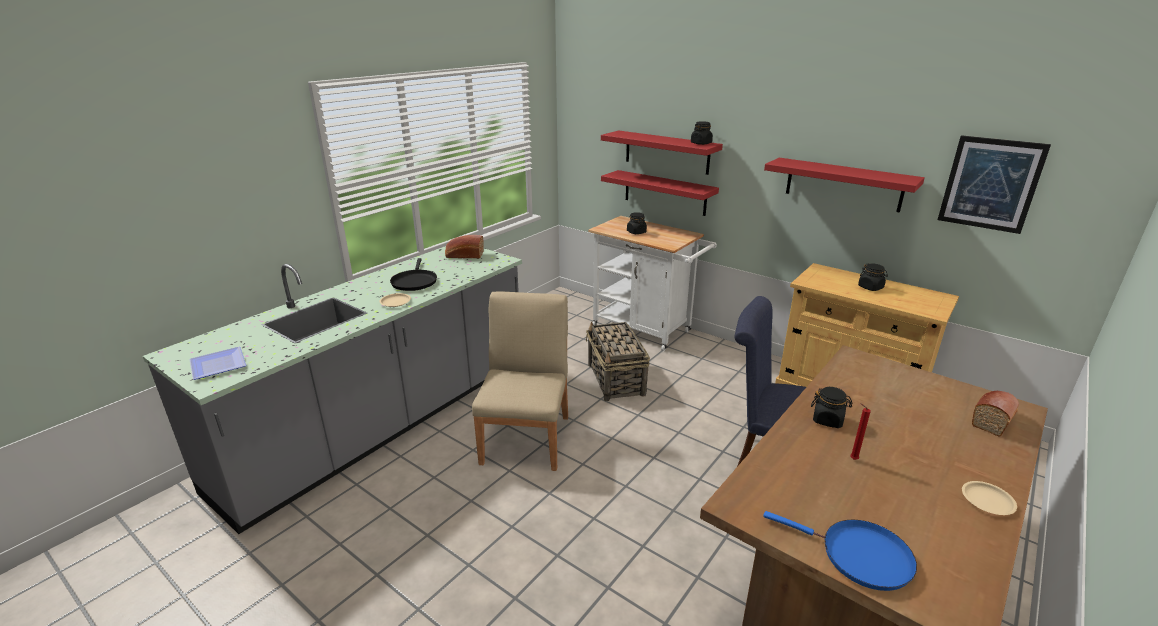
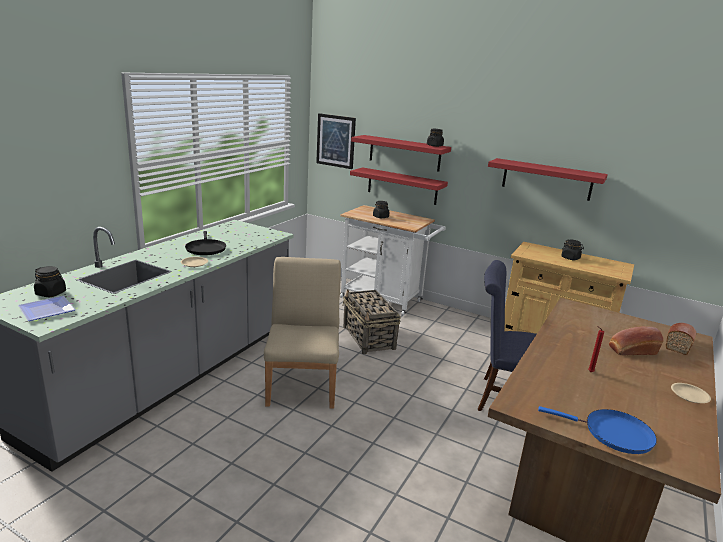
camera: 10 degrees left, 5 degrees down
bread [445,235,484,258] -> bread moved to [609,326,663,355]
black jar [811,387,853,428] -> black jar moved to [34,266,66,297]
picture [938,135,1051,234] -> picture moved to [316,113,356,169]

